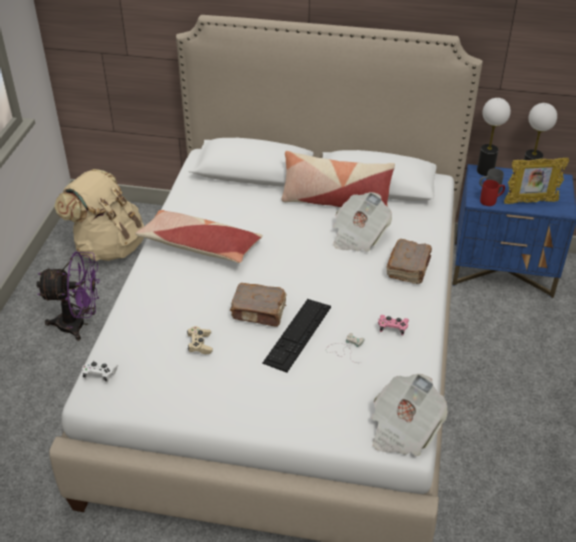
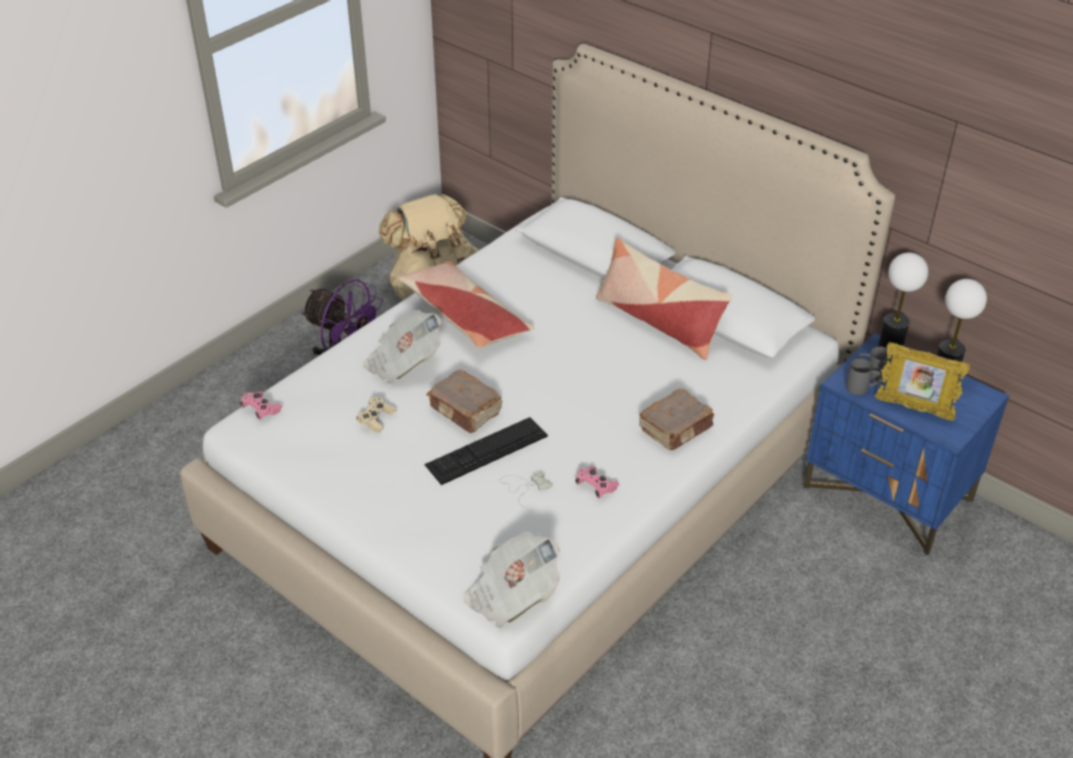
camera: 30 degrees right, 0 degrees up
white game controller [82,360,118,382] -> pink game controller [240,391,282,420]
newspaper [333,192,392,252] -> newspaper moved to [363,310,442,384]
red mug [480,180,505,206] -> grey mug [846,359,883,395]

